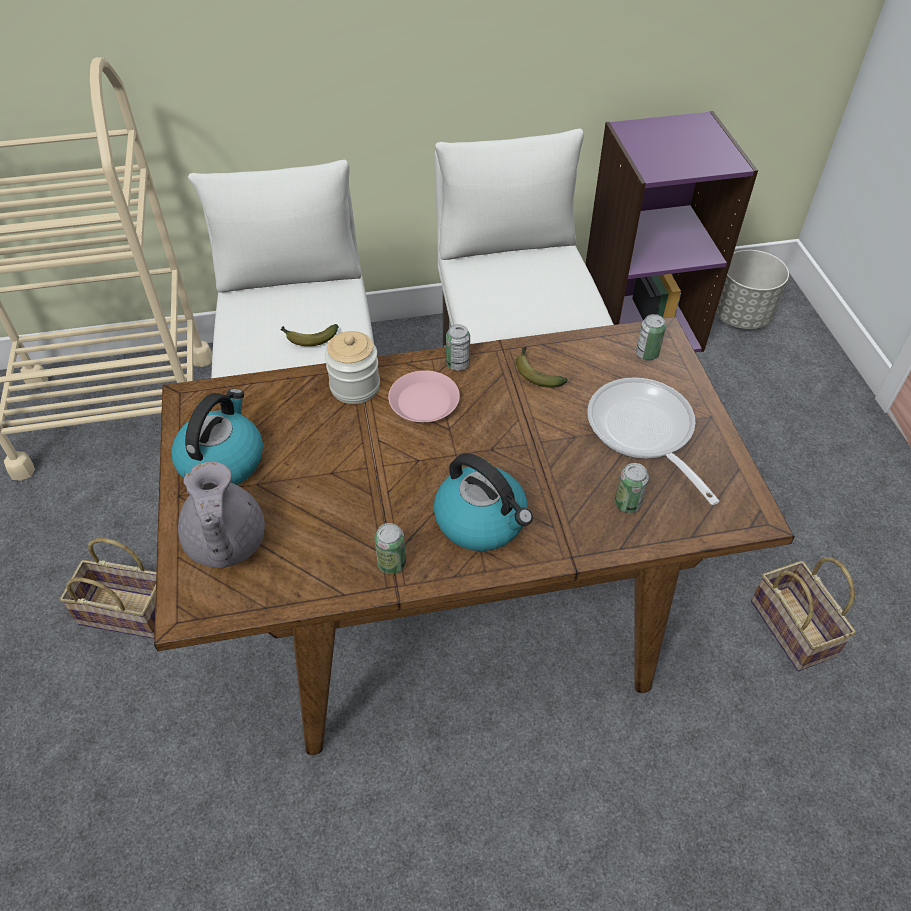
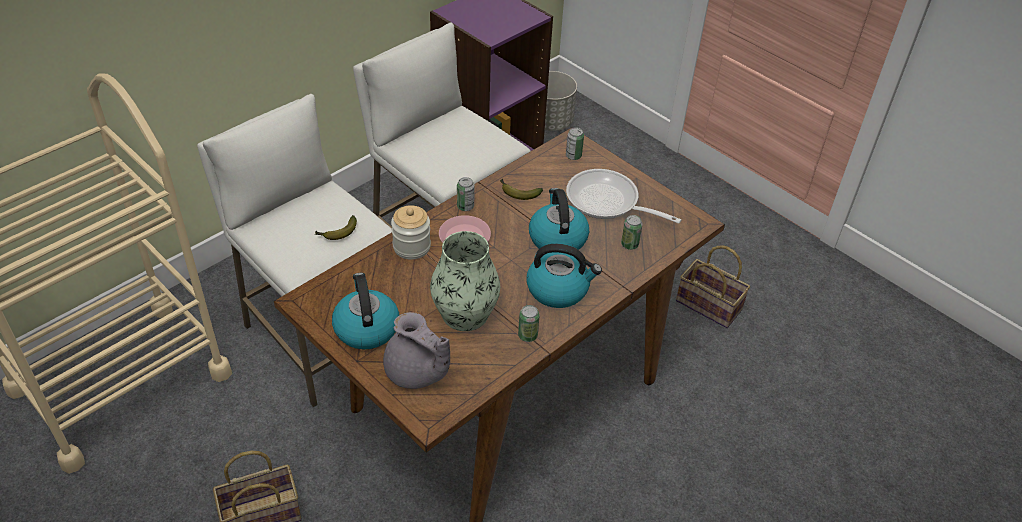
camera: 35 degrees left, 5 degrees down
none -> vase [430,231,500,331]
none -> kettle [529,188,589,250]

